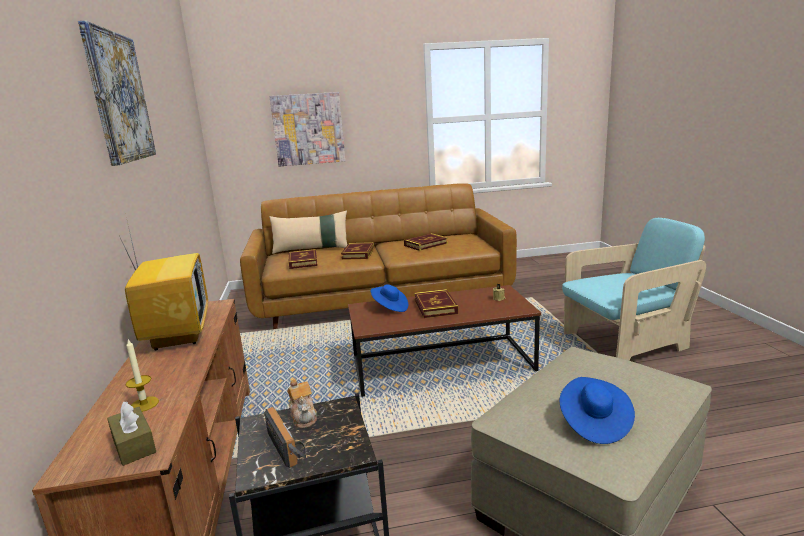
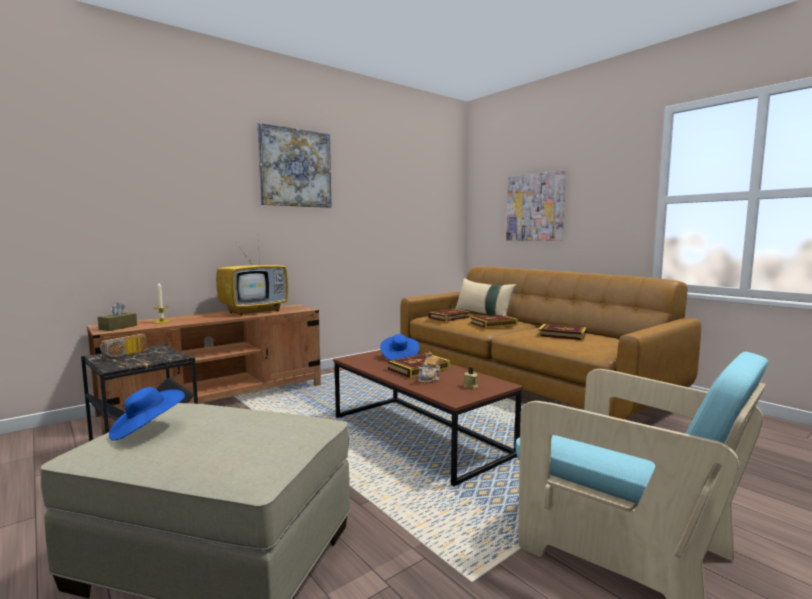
camera: 60 degrees right, 10 degrees down
teapot [287,379,317,429] -> teapot moved to [418,352,441,383]

